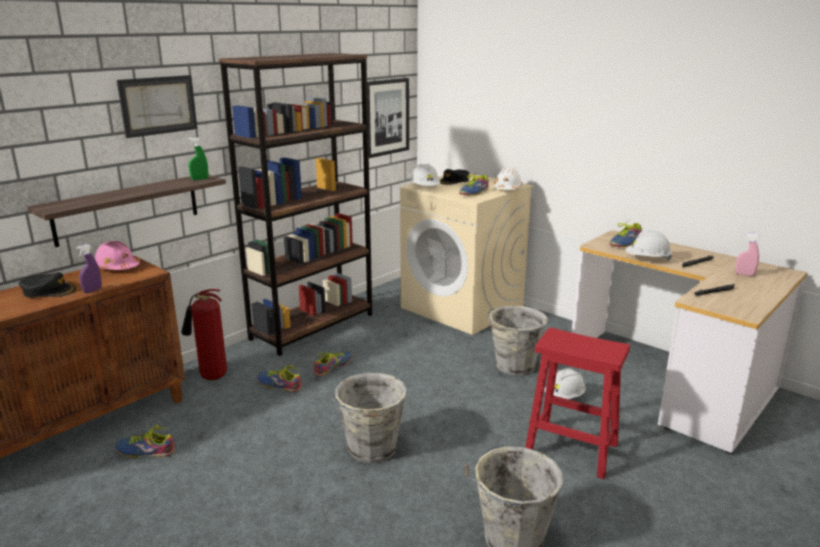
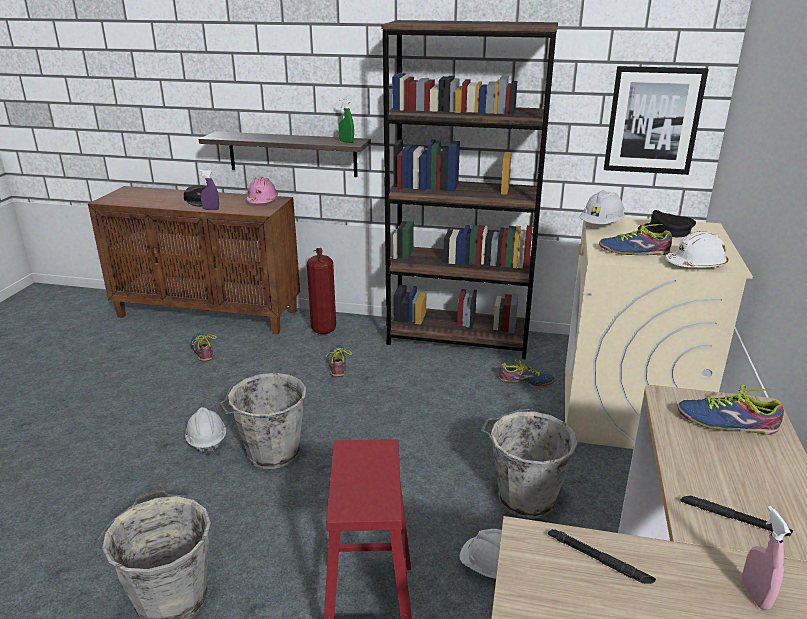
camera: 60 degrees right, 5 degrees up
picture [117,75,197,138] -> none
shoe [313,351,353,376] -> shoe moved to [499,359,555,386]
white hard hat [626,230,672,261] -> white hard hat moved to [185,407,226,455]

